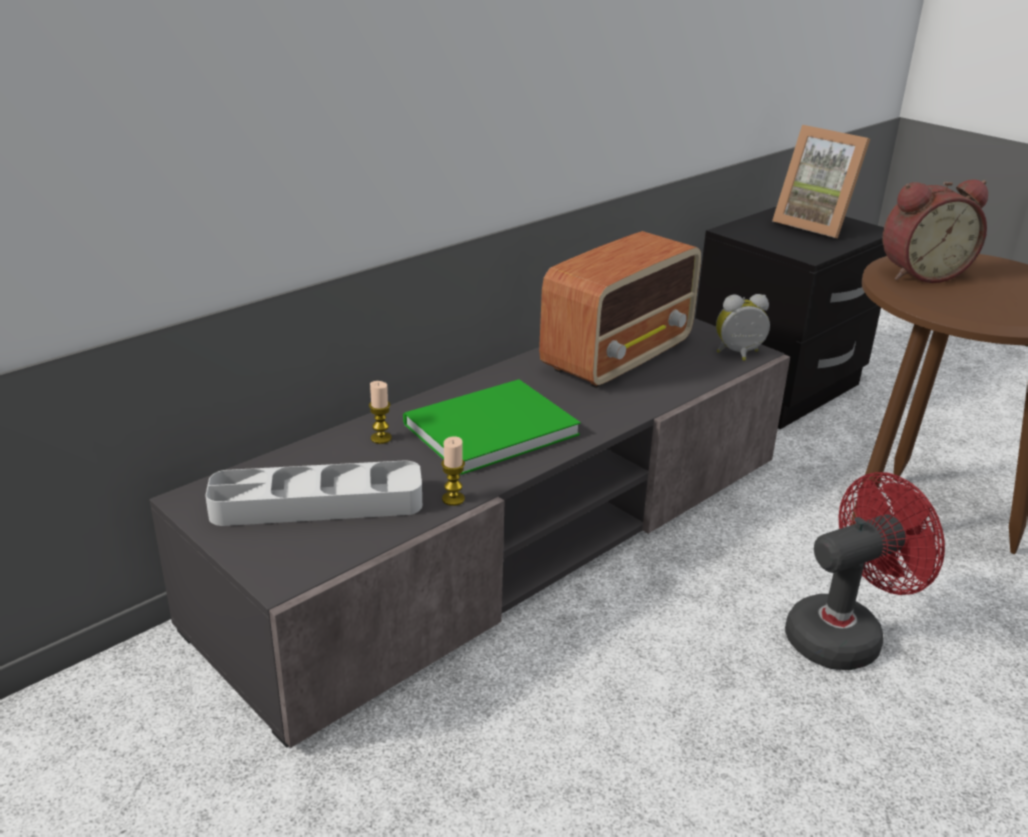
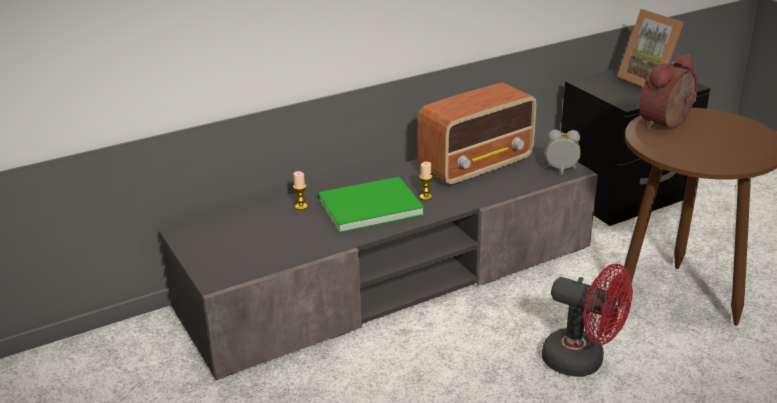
camera: 15 degrees right, 0 degrees up
grey tray [205,460,422,526] -> none
candle [441,436,465,506] -> candle moved to [419,162,432,201]
red fan [785,472,945,670] -> red fan turned 45 degrees clockwise [542,264,633,377]
alarm clock [882,179,988,283] -> alarm clock turned 135 degrees clockwise [639,54,697,130]

